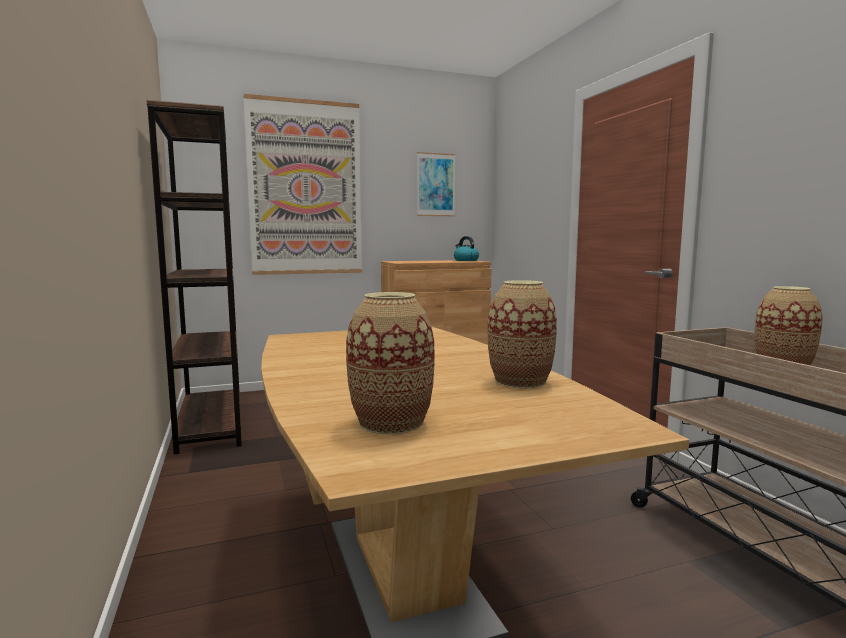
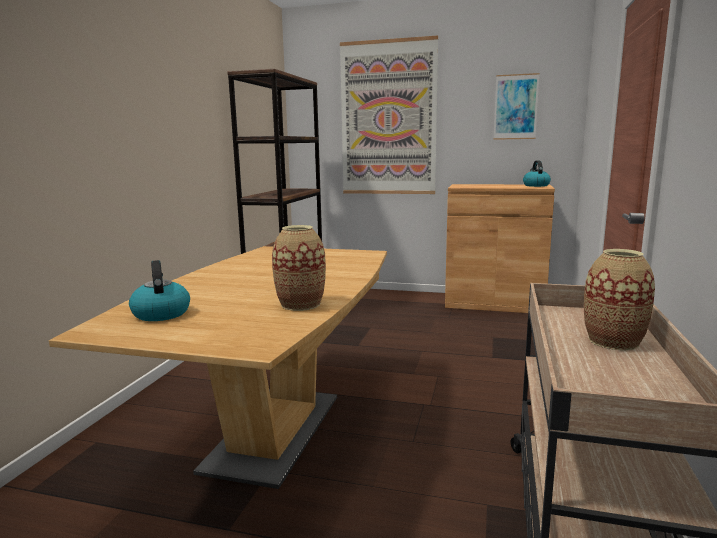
camera: 35 degrees right, 5 degrees up
vase [346,292,435,434] -> kettle [129,260,190,321]

